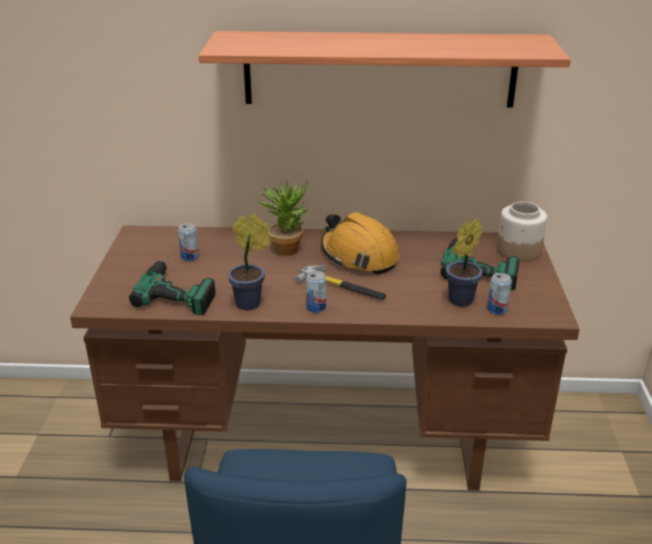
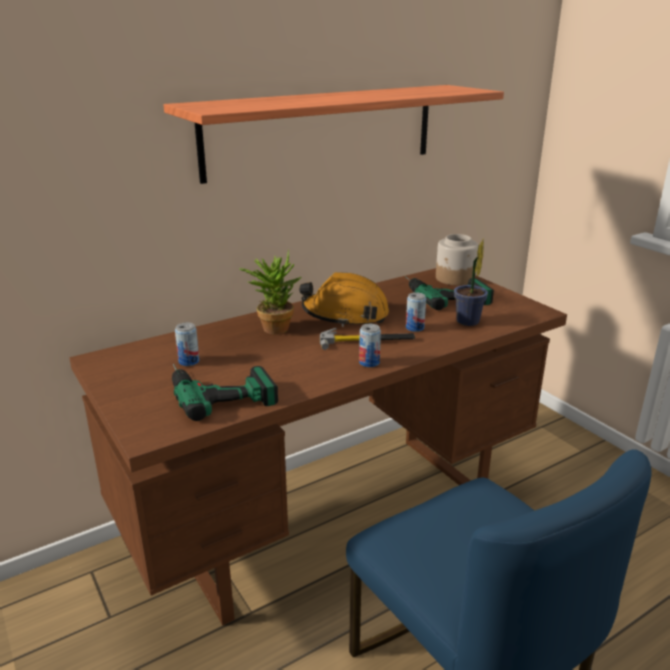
camera: 35 degrees left, 5 degrees down
potted plant [228,214,271,310] -> none
can [487,273,512,315] -> can moved to [406,292,426,332]

